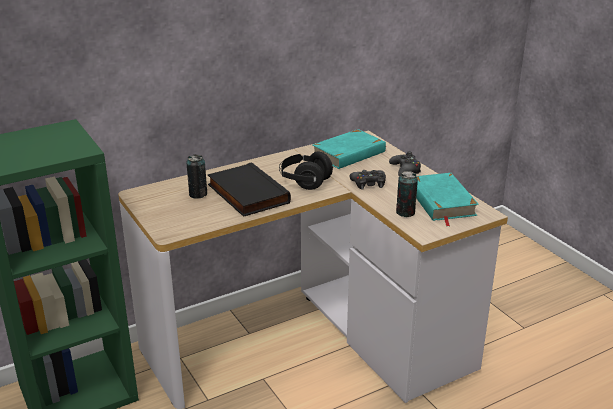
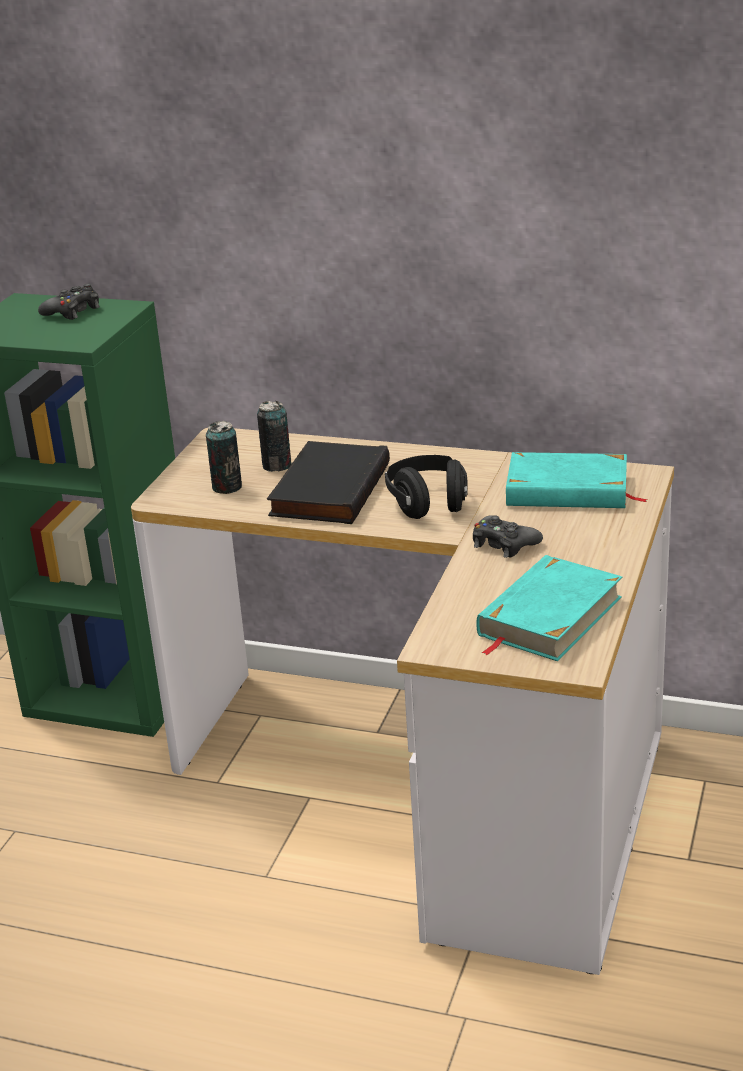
camera: 50 degrees right, 0 degrees up
black game controller [389,151,421,176] -> black game controller moved to [38,284,100,320]
can [396,171,418,217] -> can moved to [206,421,242,494]

